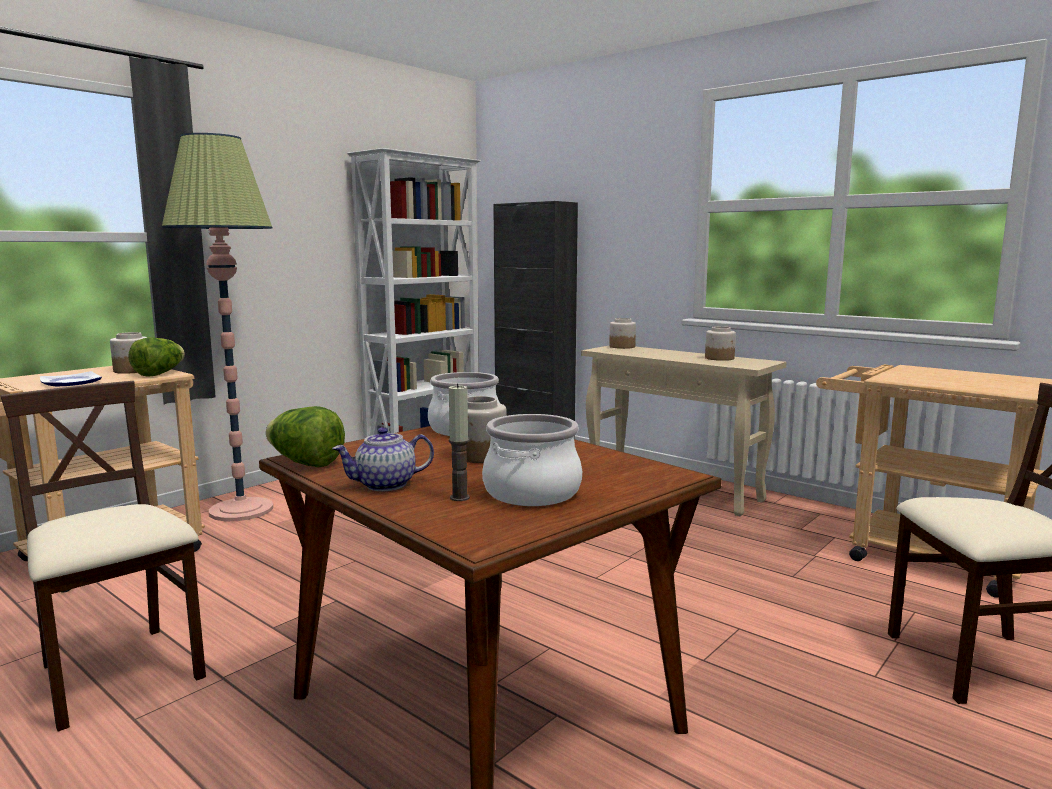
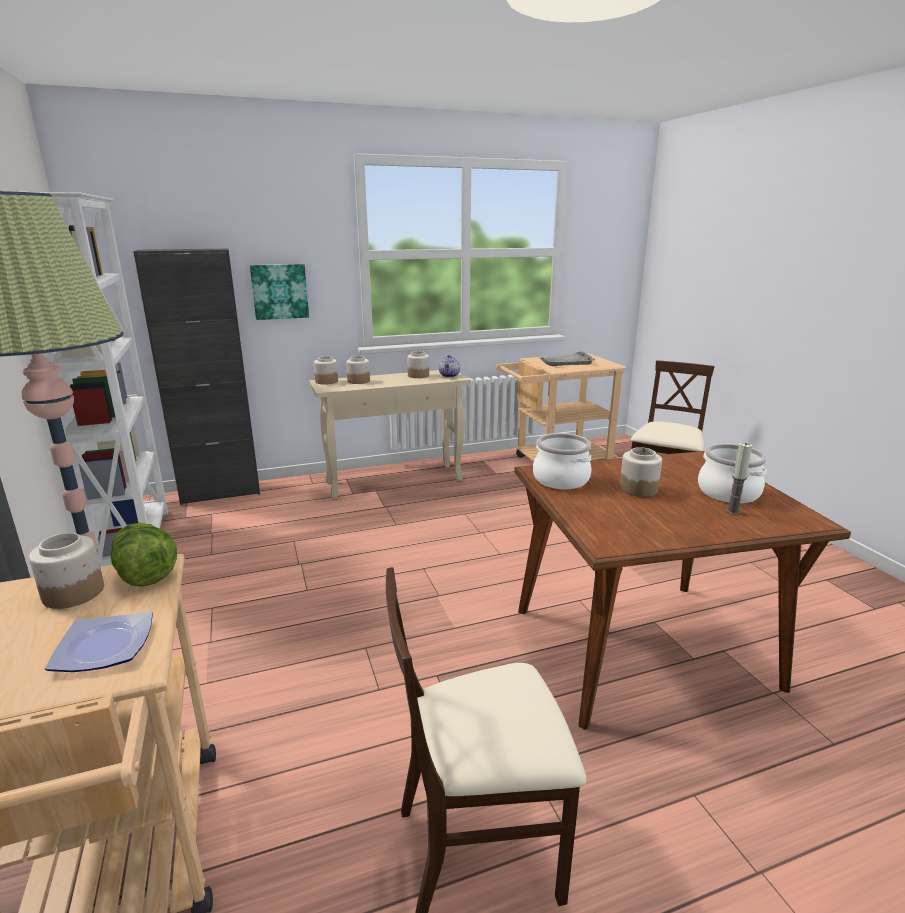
camera: 60 degrees left, 10 degrees up
lettuce [266,406,345,468] -> none
teapot [332,427,434,491] -> teapot moved to [439,355,460,377]
none -> picture [250,264,309,320]
none -> jar [346,356,370,384]
none -> grey tray [538,351,596,366]

